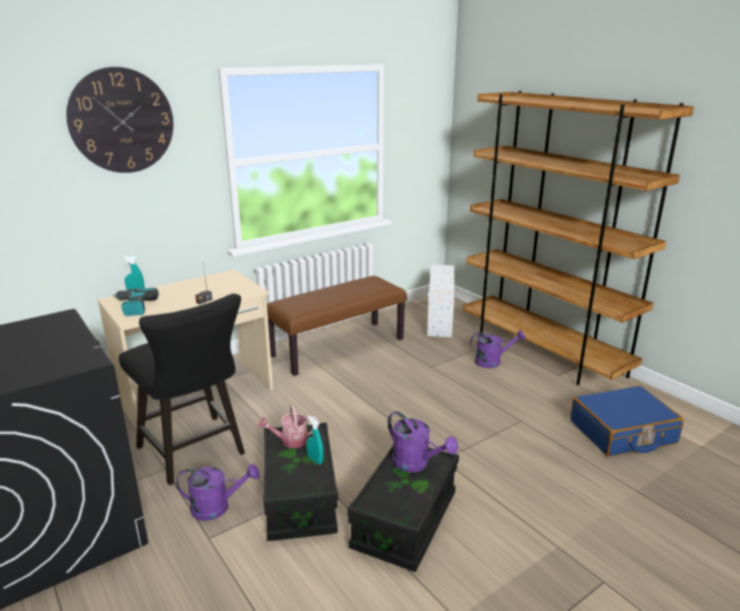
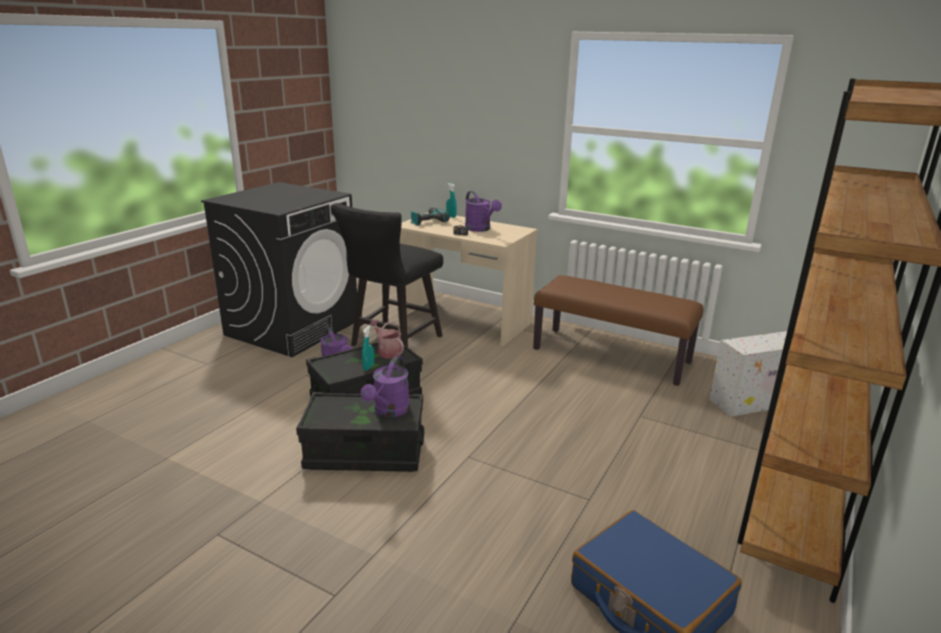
camera: 65 degrees right, 0 degrees up
wall clock [66,67,173,173] -> none
purple watering can [470,330,525,368] -> purple watering can moved to [465,191,502,232]

